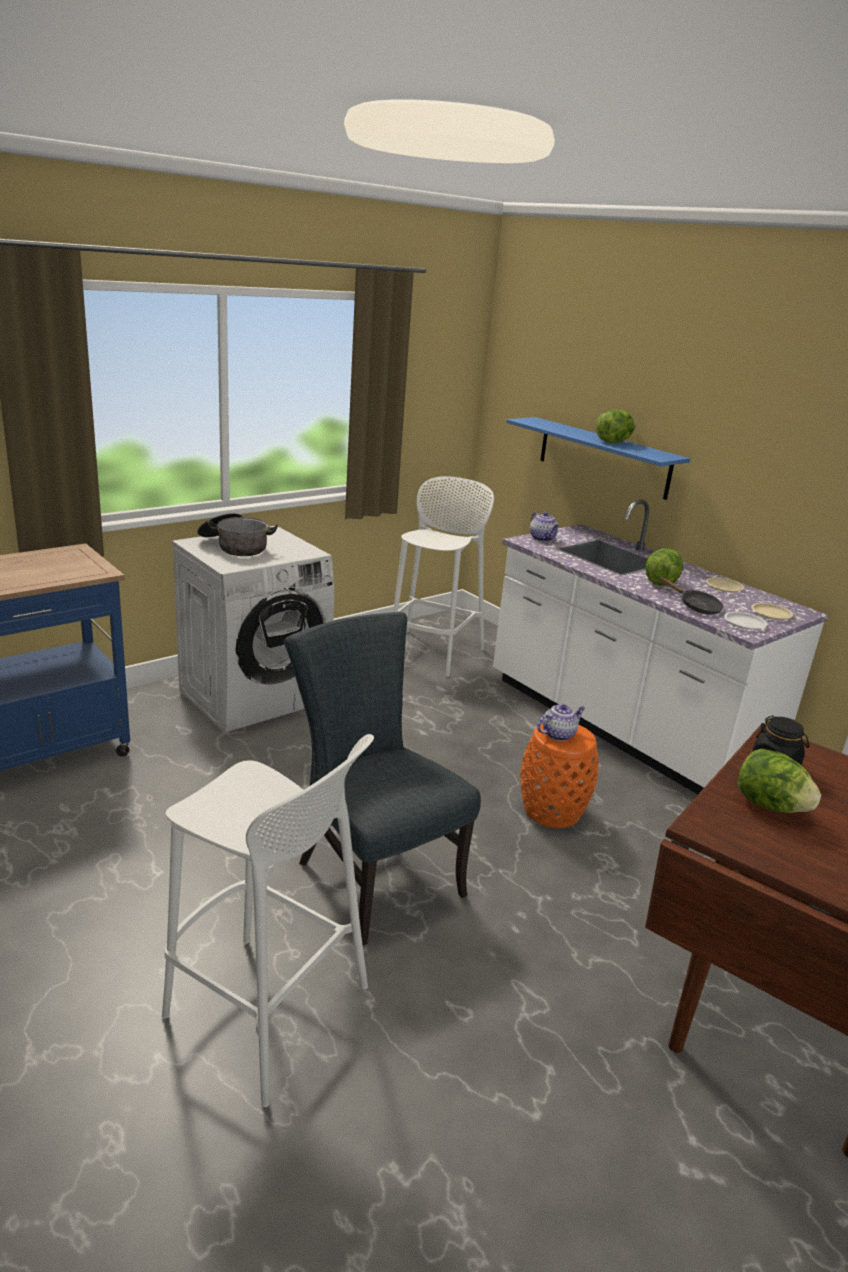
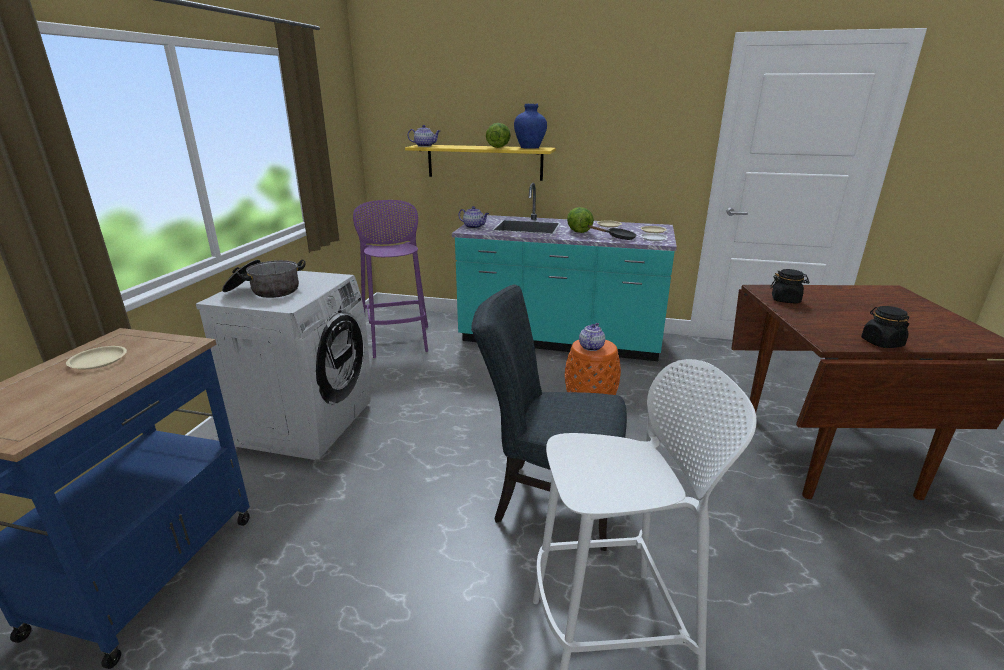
camera: 35 degrees left, 0 degrees up
white stool [393,476,494,677] -> purple stool [353,200,428,358]
white counter [493,499,828,794] -> turquoise counter [452,183,677,361]
blue shelf [506,417,690,500] -> yellow shelf [405,145,556,181]
lettuce [738,748,821,813] -> none
none -> beige plate [66,346,127,369]
none -> teapot [408,125,440,147]
none -> blue vase [514,103,547,149]
none -> black jar [861,306,909,348]

